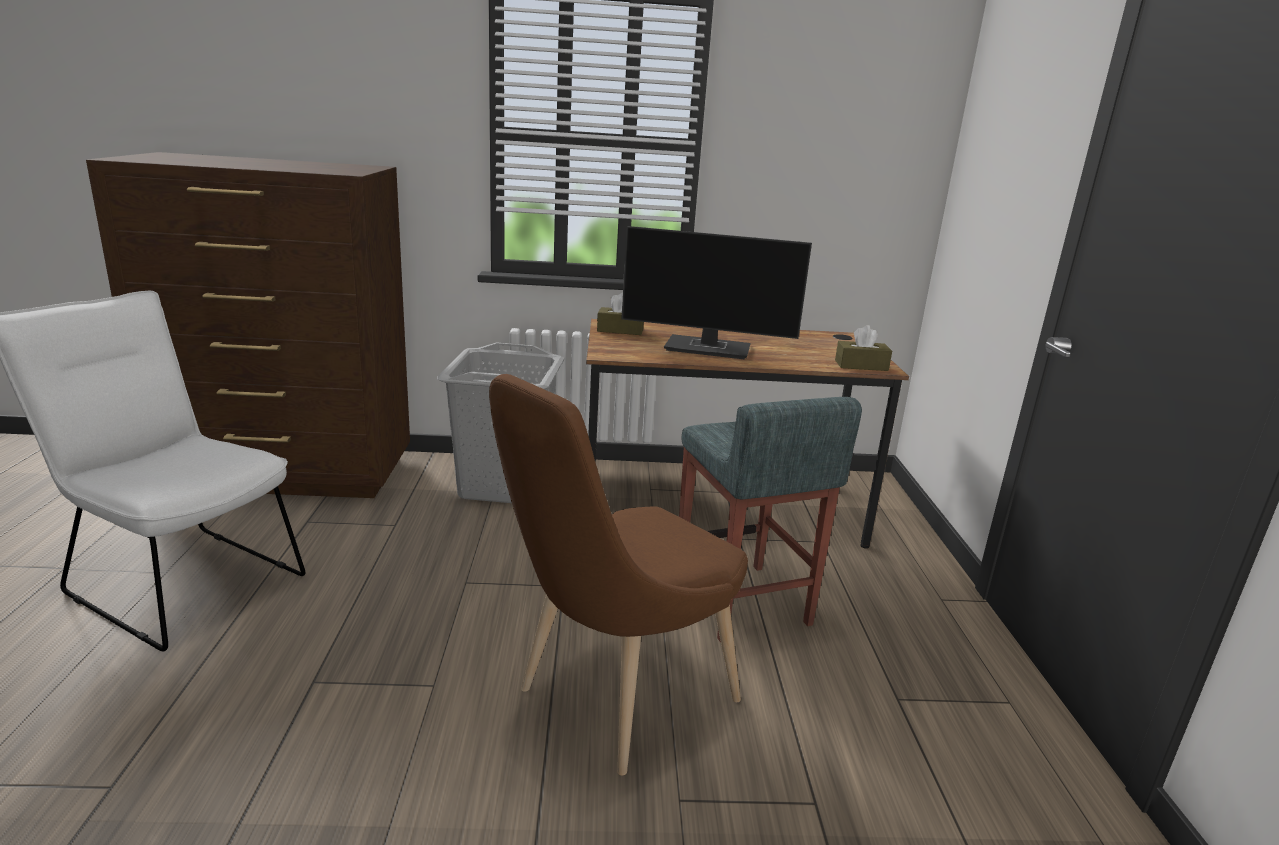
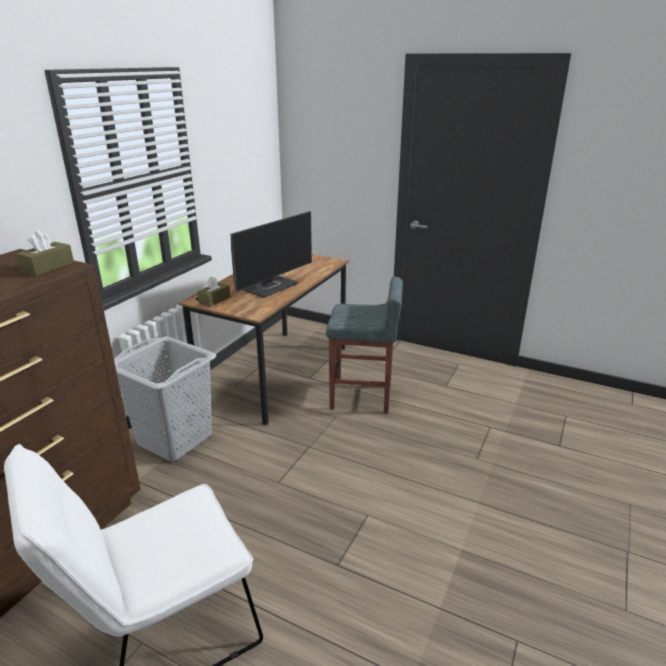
camera: 60 degrees left, 5 degrees up
brown chair [489,374,748,776] -> none
brown tissue box [835,325,892,371] -> brown tissue box moved to [16,230,74,276]

